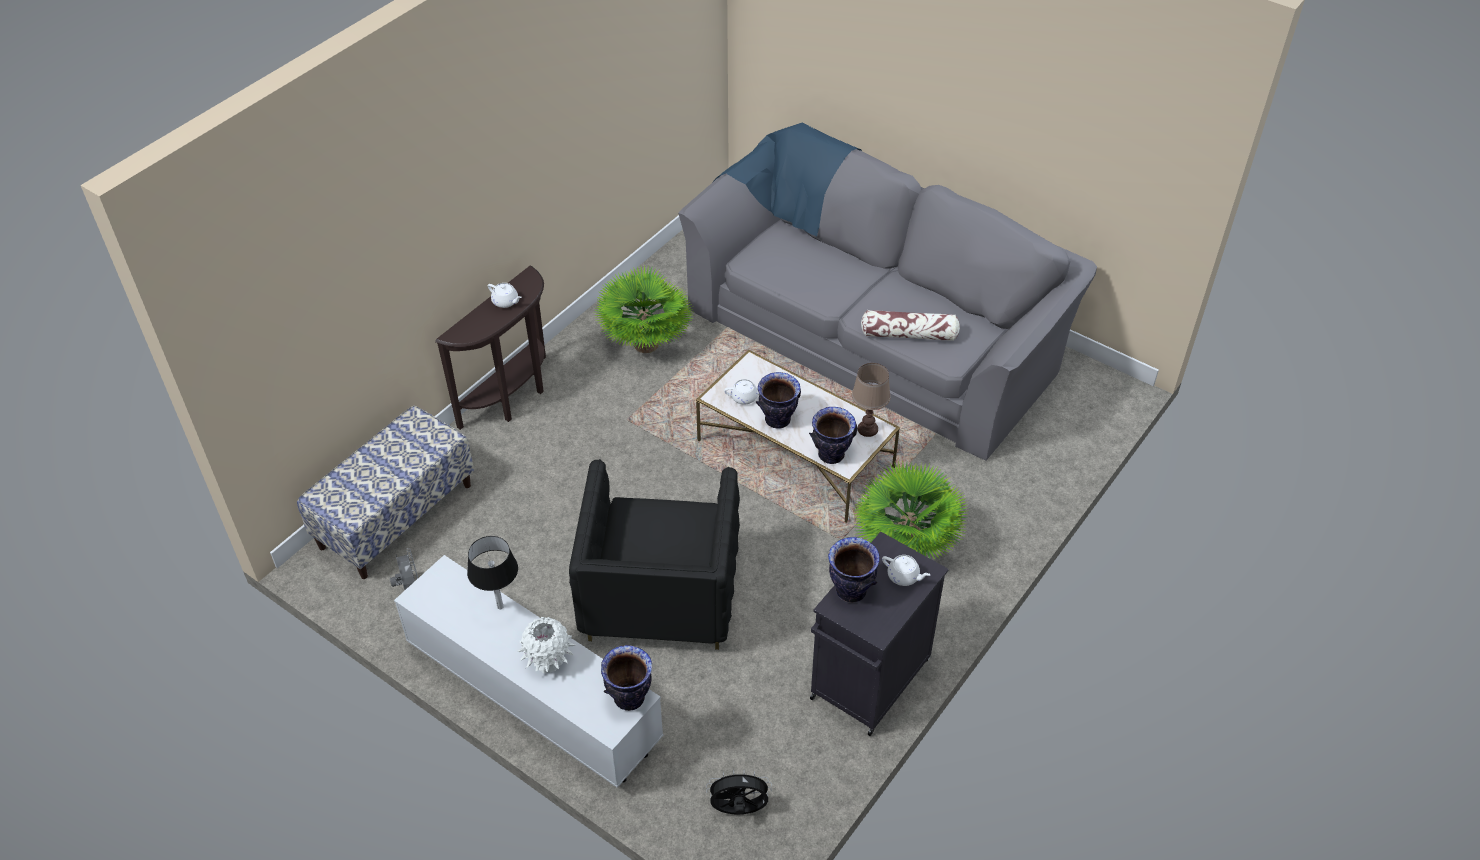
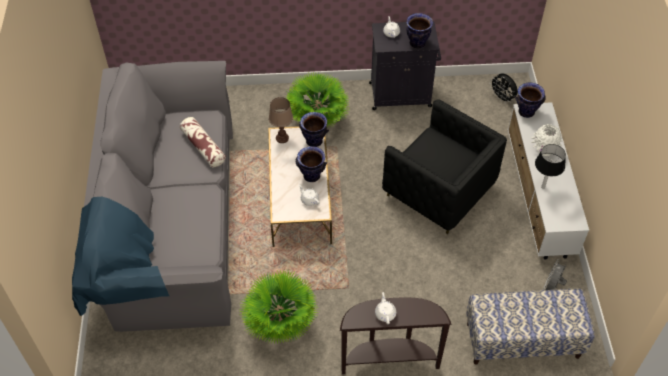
camera: 130 degrees left, 5 degrees up
black armchair [569,459,740,650] -> black armchair turned 75 degrees clockwise [382,99,507,234]

